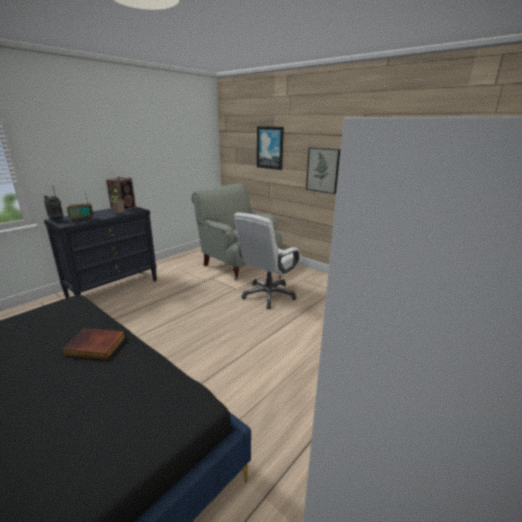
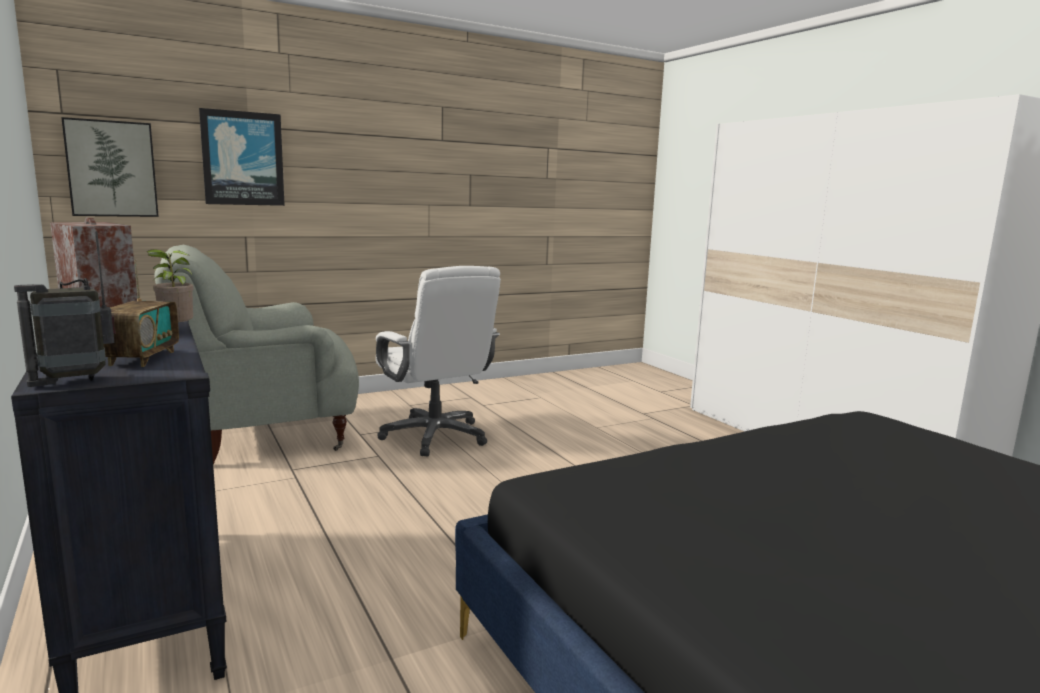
camera: 70 degrees left, 10 degrees down
book [62,328,126,360] -> none
picture [306,148,340,194] -> picture moved to [61,117,159,217]

